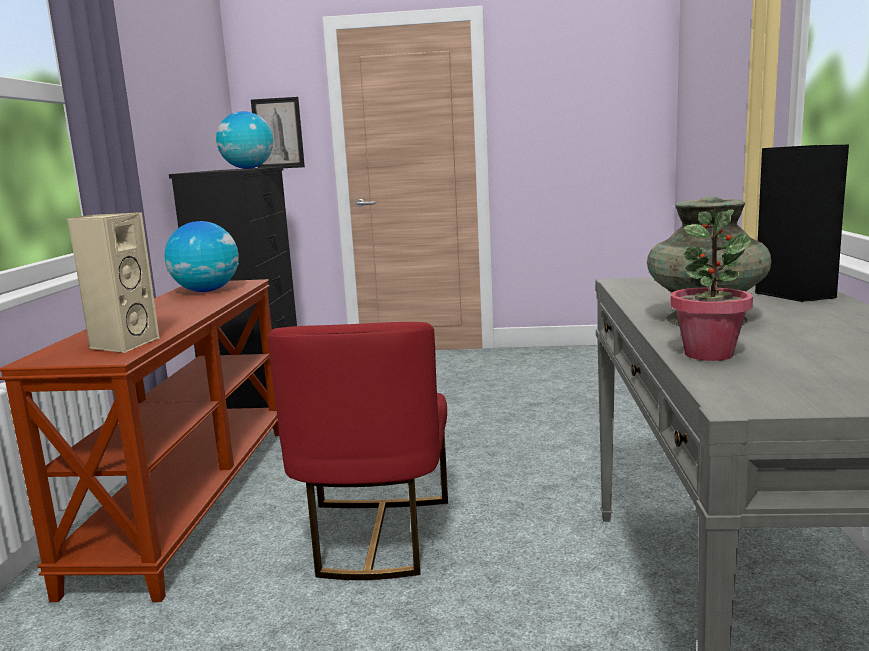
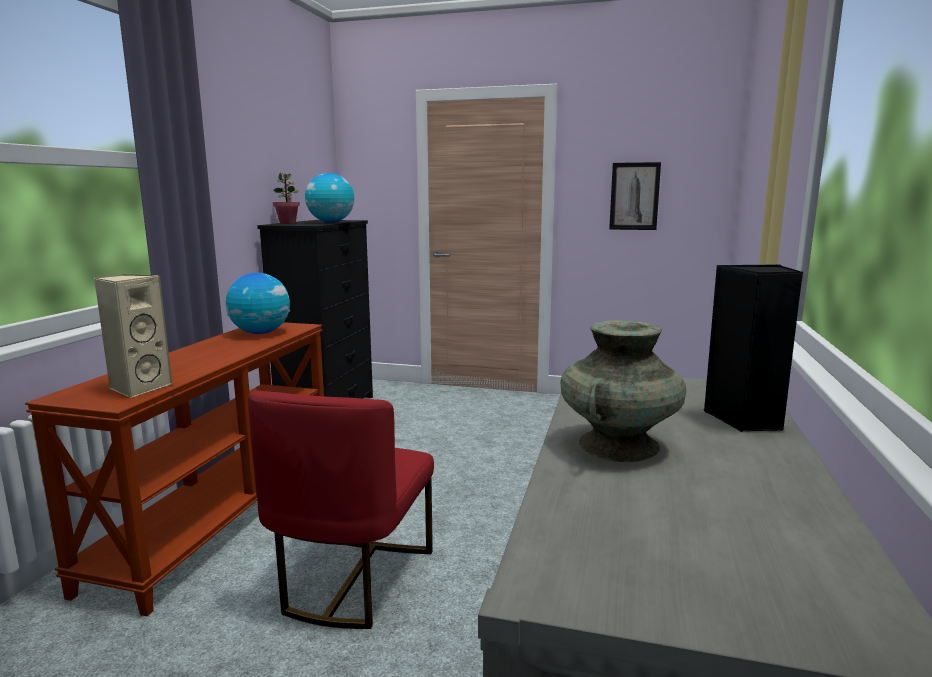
camera: 10 degrees right, 0 degrees up
picture [251,97,305,168] -> picture moved to [609,162,661,230]
potted plant [670,209,753,361] -> potted plant moved to [273,172,300,224]

